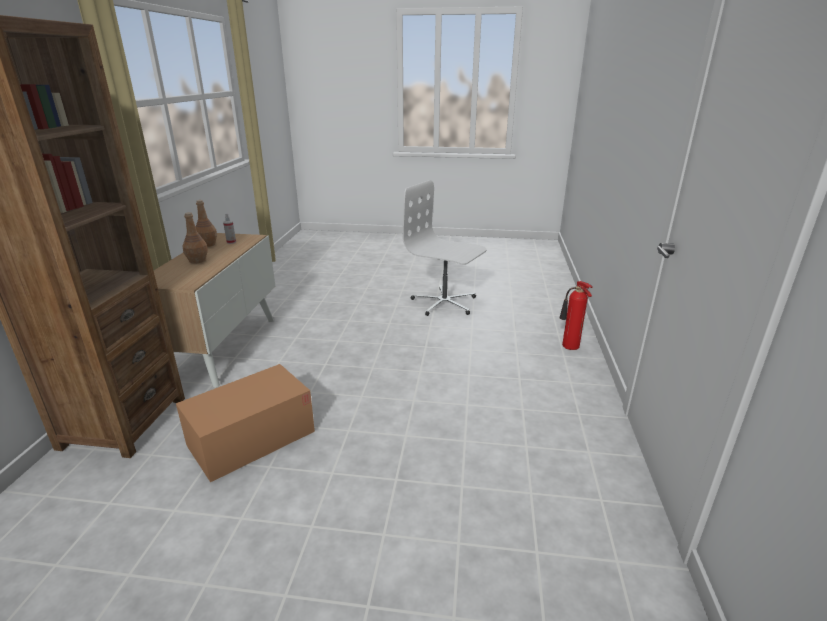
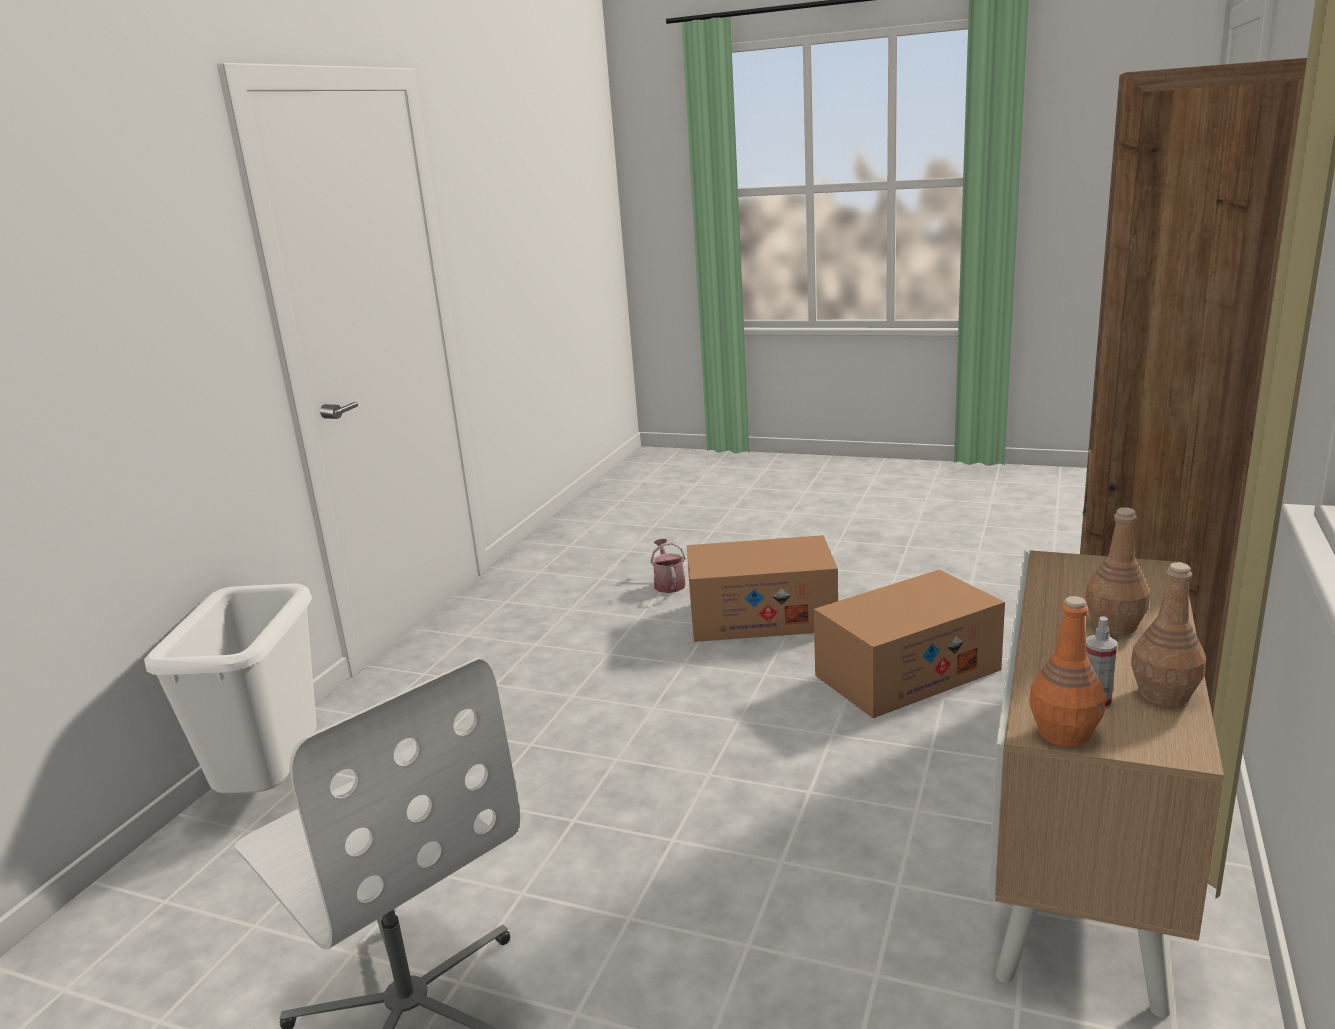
camera: 165 degrees left, 5 degrees down
fire extinguisher [560,281,593,350] -> white trash can [144,584,317,794]
none -> watering can [651,539,686,593]
none -> cardboard box [687,535,838,642]
none -> orange bottle [1030,596,1105,747]

